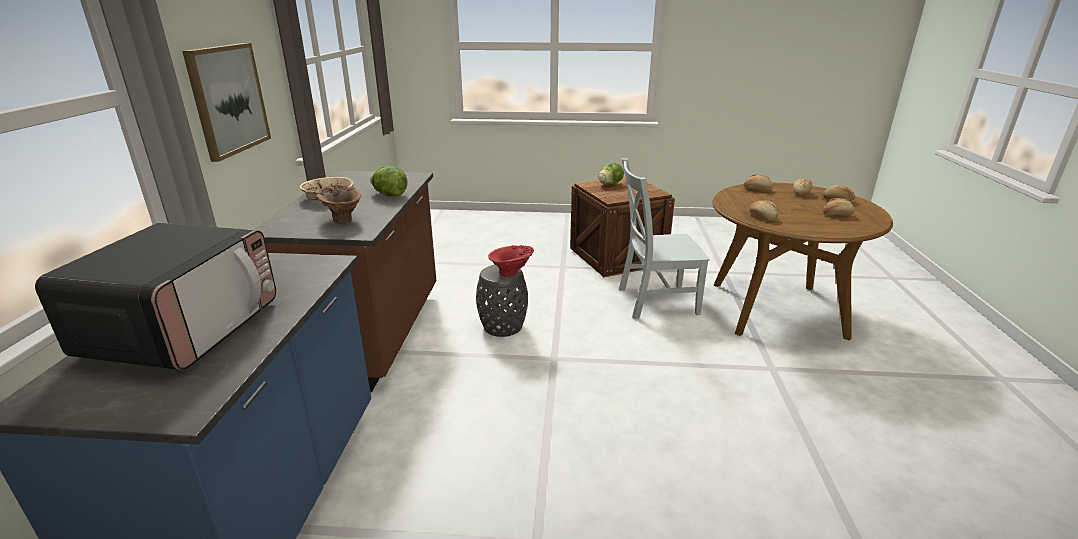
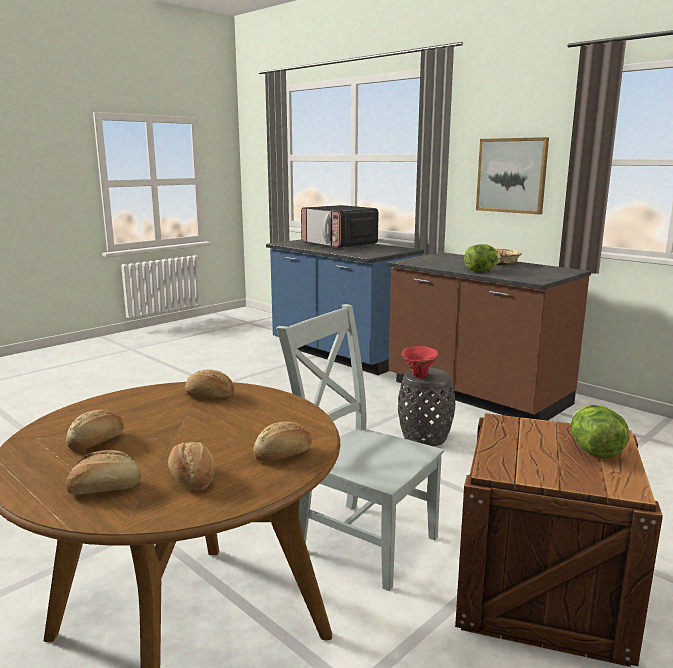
camera: 130 degrees right, 10 degrees down
brown vase [317,185,361,224] -> none
grey chair [619,158,710,319] -> grey chair turned 90 degrees counterclockwise [276,304,444,591]

